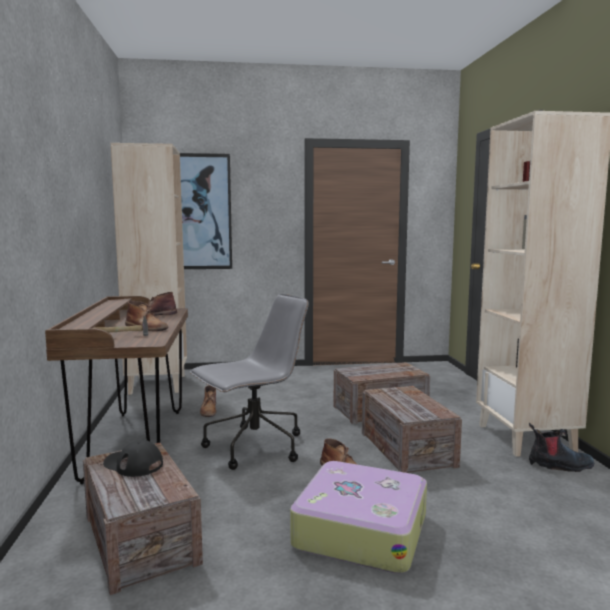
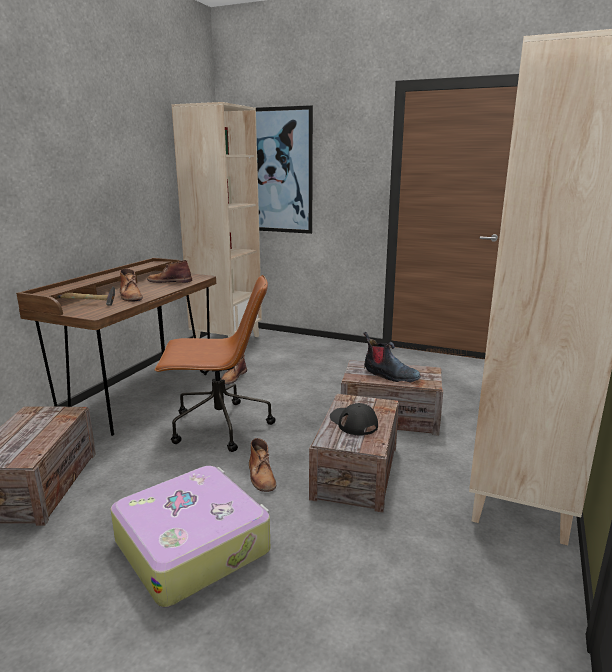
camera: 30 degrees right, 10 degrees up
black cap [103,440,163,477] -> black cap moved to [330,403,378,436]
grey office chair [190,294,309,470] -> brown office chair [154,275,276,452]
boot [529,423,594,472] -> boot moved to [363,332,421,382]

